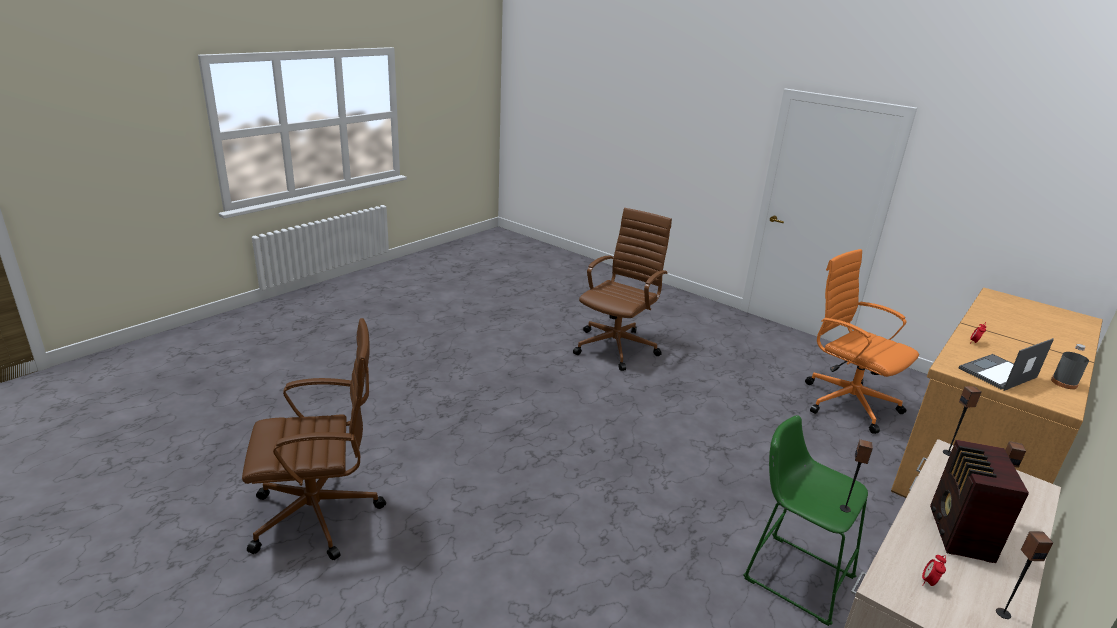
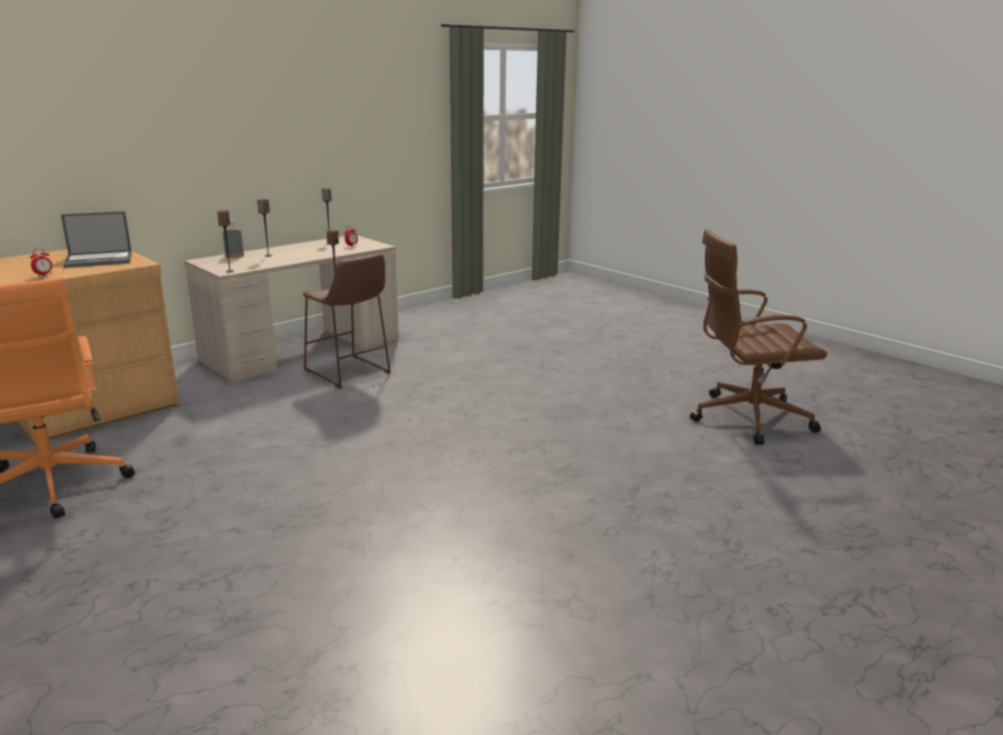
camera: 170 degrees left, 5 degrees down
brown office chair [573,208,672,371] -> none
green stool [743,415,868,626] -> brown stool [303,254,391,389]
radio [930,440,1029,563] -> none
grey bottle [1051,344,1089,389] -> grey bottle moved to [223,221,244,258]

